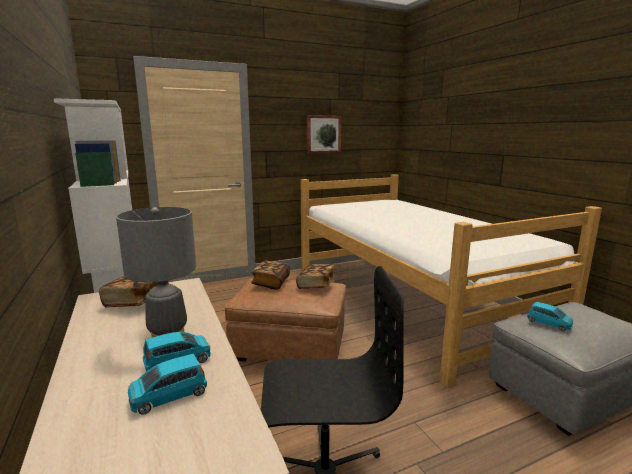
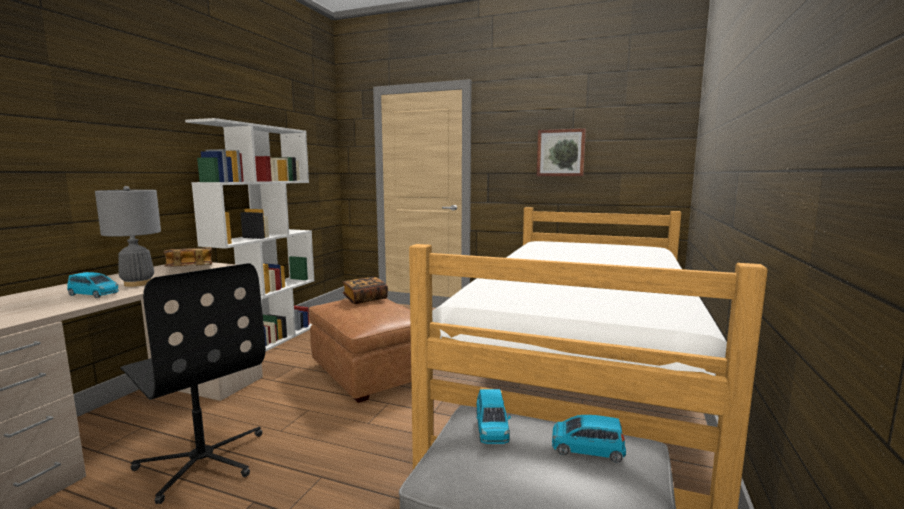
camera: 45 degrees right, 5 degrees down
blue toy car [128,354,207,415] -> blue toy car moved to [552,415,626,463]
book [296,264,335,289] -> none

